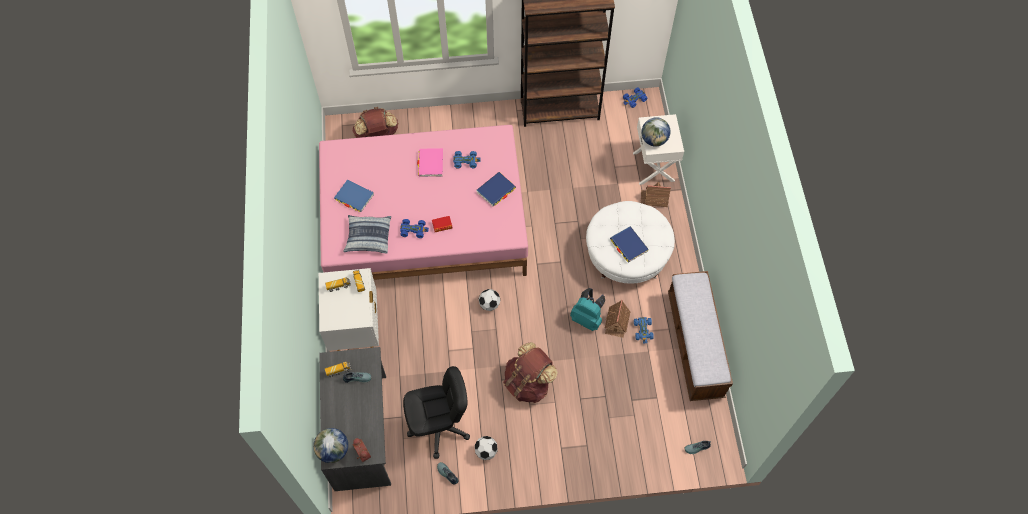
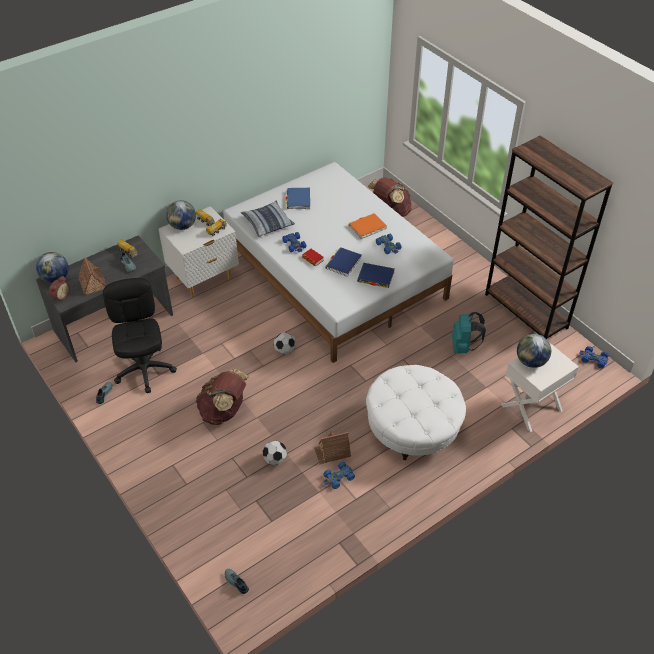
camera: 60 degrees right, 15 degrees down
pink bed [319,125,528,280] -> white bed [223,162,454,363]
black office chair [403,366,470,459] -> black office chair turned 150 degrees counterclockwise [103,278,177,393]
pink book [417,148,443,177] -> orange book [349,213,387,239]
football [475,436,498,460] -> football moved to [262,440,287,465]
turquoise backpack [570,288,605,331] -> turquoise backpack moved to [452,312,486,353]
blue book [610,226,649,263] -> blue book moved to [325,247,362,277]
toy house [641,182,671,207] -> toy house moved to [78,257,106,295]
bench [668,271,733,401] -> none
none -> globe [166,200,196,230]

